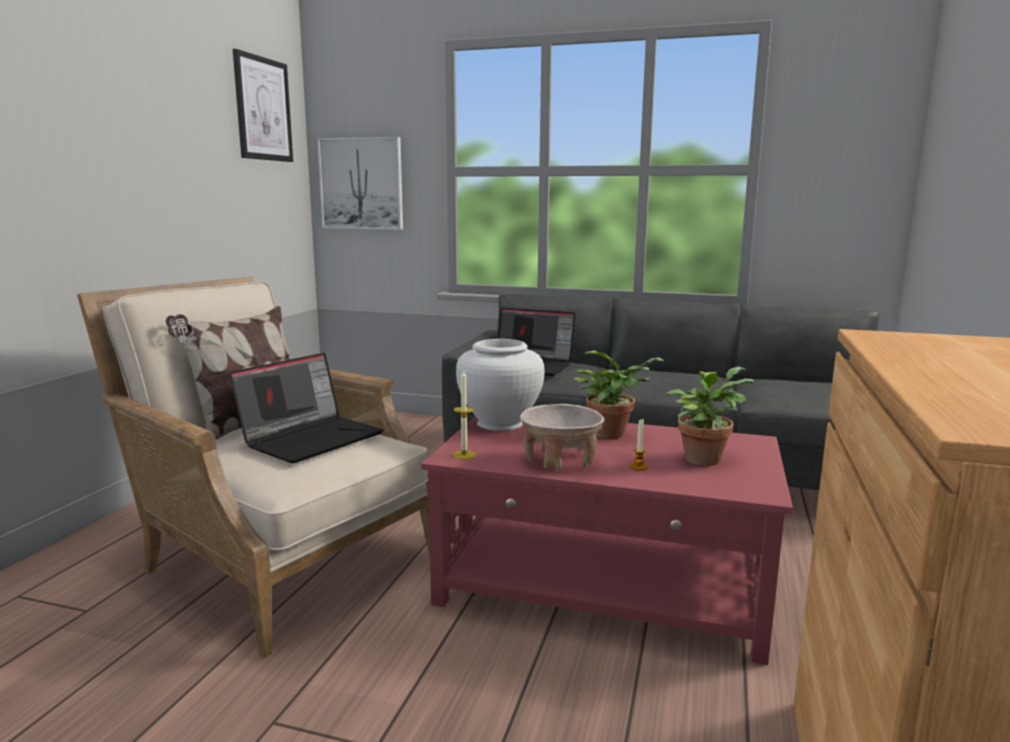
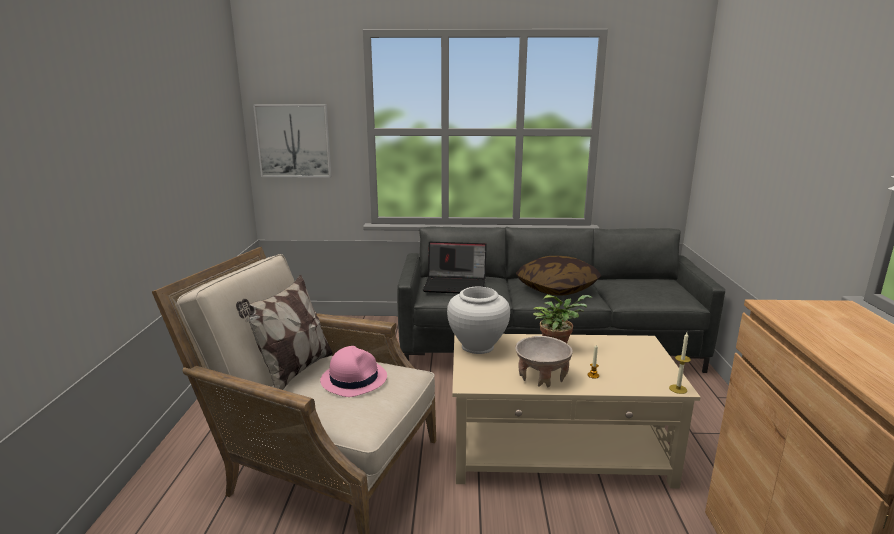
camera: 15 degrees left, 5 degrees up
laptop [229,353,383,463] -> pink hat [320,346,387,397]
picture [233,49,293,162] -> none
red coffee table [421,416,793,665] -> beige coffee table [452,334,701,488]
candle [453,369,476,460] -> candle moved to [669,333,691,394]
potted plant [666,367,754,466] -> none
none -> pillow [516,256,601,296]

